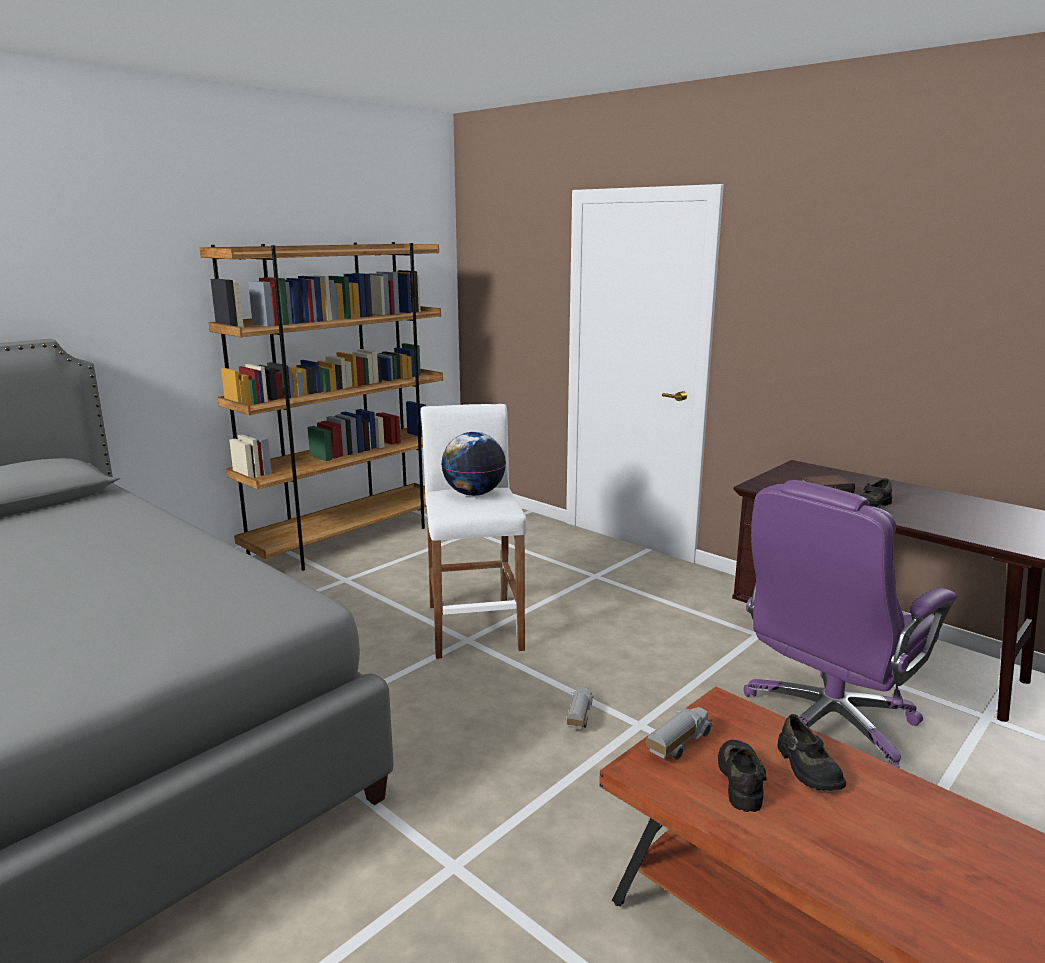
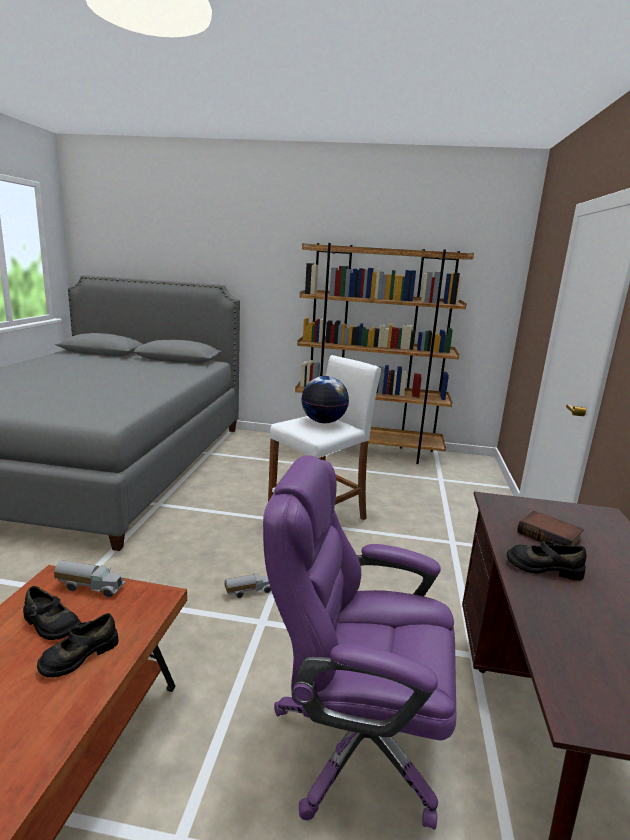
camera: 55 degrees right, 0 degrees up
black shoe [718,740,767,812] -> black shoe turned 60 degrees clockwise [23,586,81,640]

